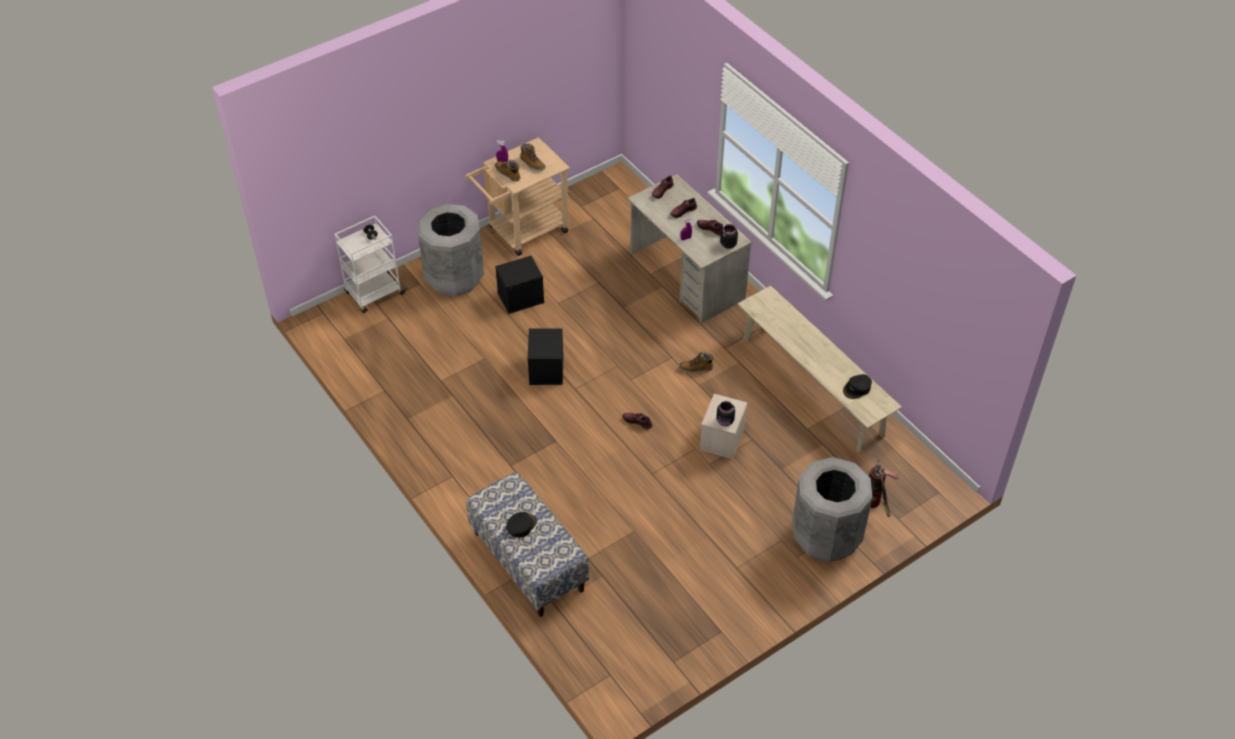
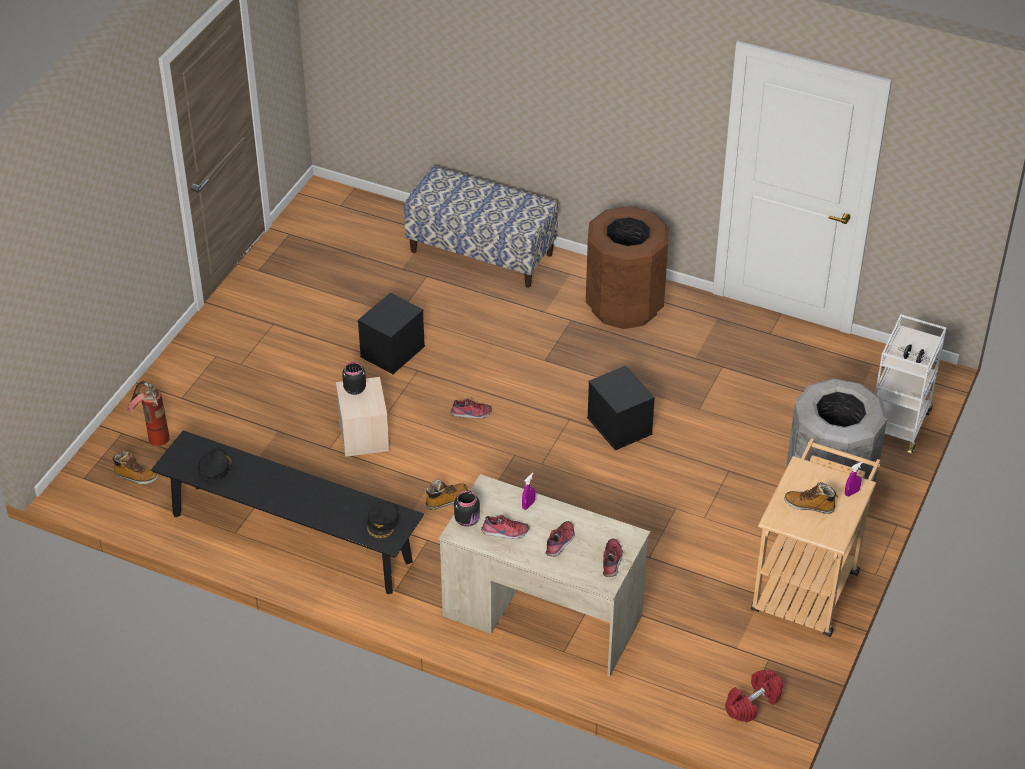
camera: 150 degrees right, 5 degrees down
boot [495,159,521,182] -> boot moved to [112,451,158,485]
black storage box [495,256,544,314] -> black storage box moved to [358,293,425,374]
black cap [506,512,537,538] -> black cap moved to [366,501,399,539]
beige bench [737,286,902,452] -> black bench [151,430,424,594]
grey trash can [792,457,873,562] -> none
none -> brown trash can [586,206,669,329]
none -> red dumbbell [725,670,783,723]

